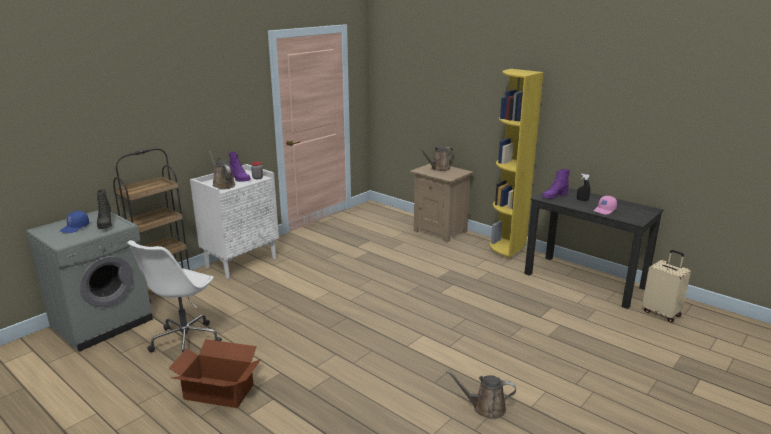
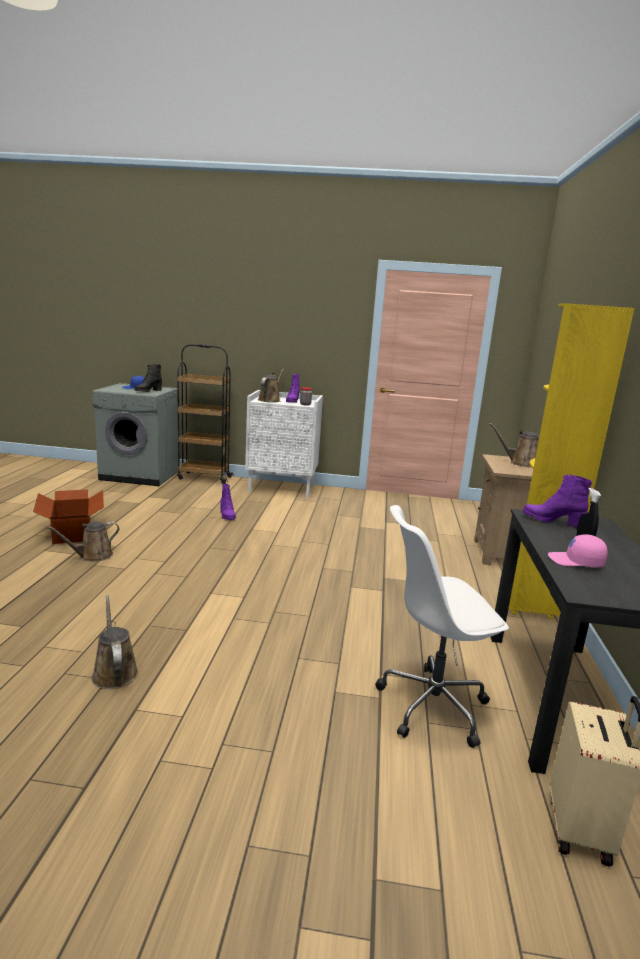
camera: 55 degrees right, 5 degrees down
white office chair [127,240,222,353] -> white office chair moved to [375,505,509,748]
none -> brown watering can [46,521,119,561]
none -> purple boot [221,484,236,520]

